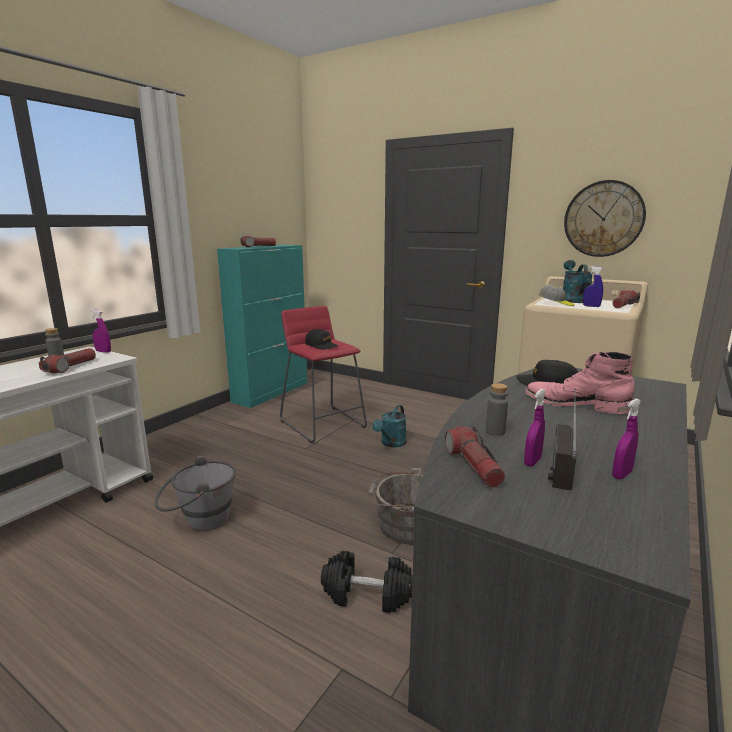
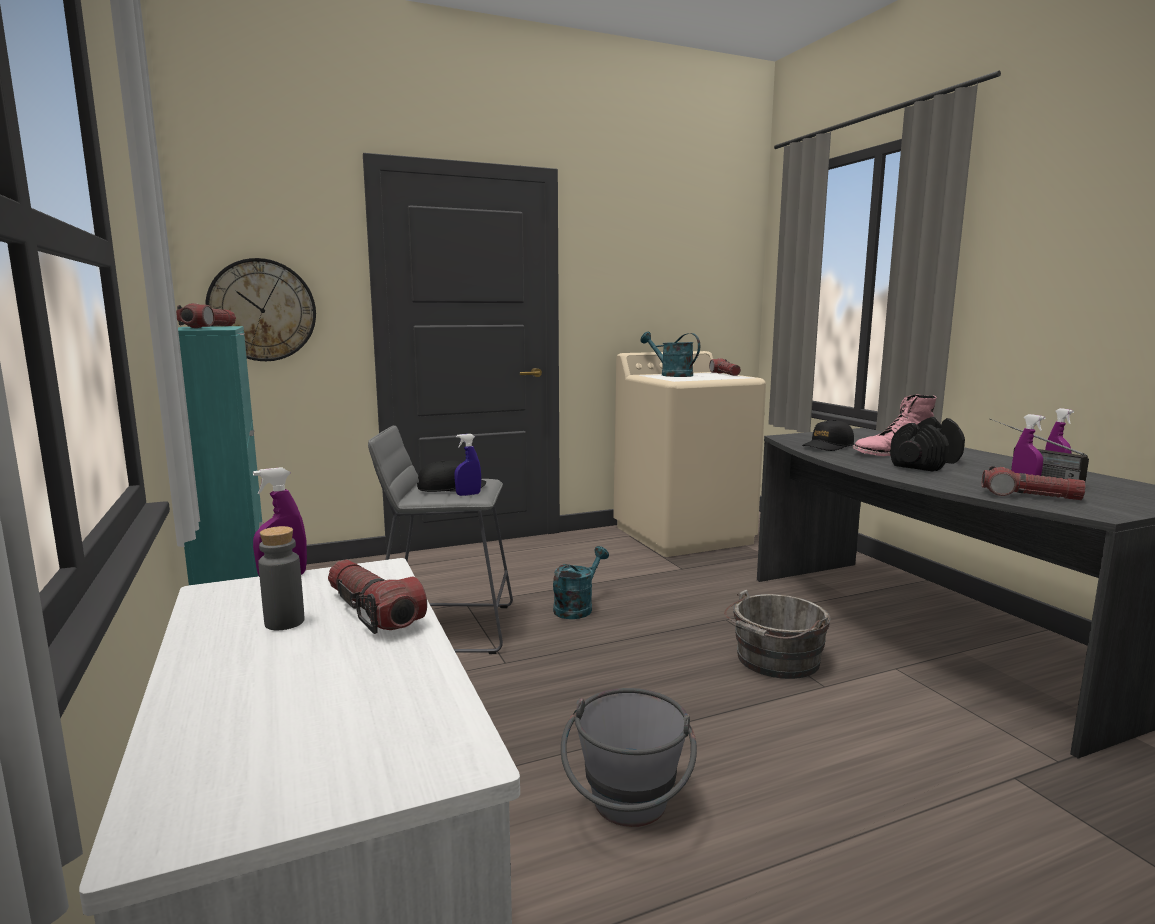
camera: 55 degrees left, 5 degrees down
red stool [280,306,367,443] -> grey stool [368,426,513,654]
black dumbbell [321,551,413,613] -> black dumbbell moved to [890,417,965,472]
turquoise watering can [372,405,407,447] -> turquoise watering can turned 120 degrees counterclockwise [553,546,609,619]
grey bottle [486,383,508,436] -> none
cap [539,285,575,306] -> none
wall clock [564,180,646,257] -> wall clock moved to [205,258,316,361]
blue spray bottle [583,266,603,307] -> blue spray bottle moved to [455,434,481,496]

